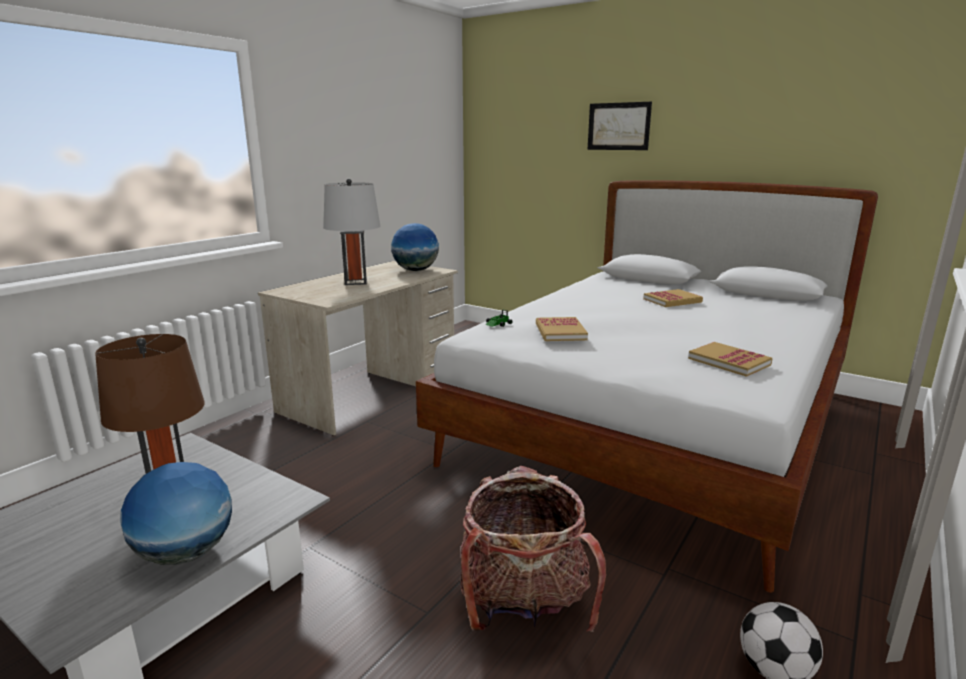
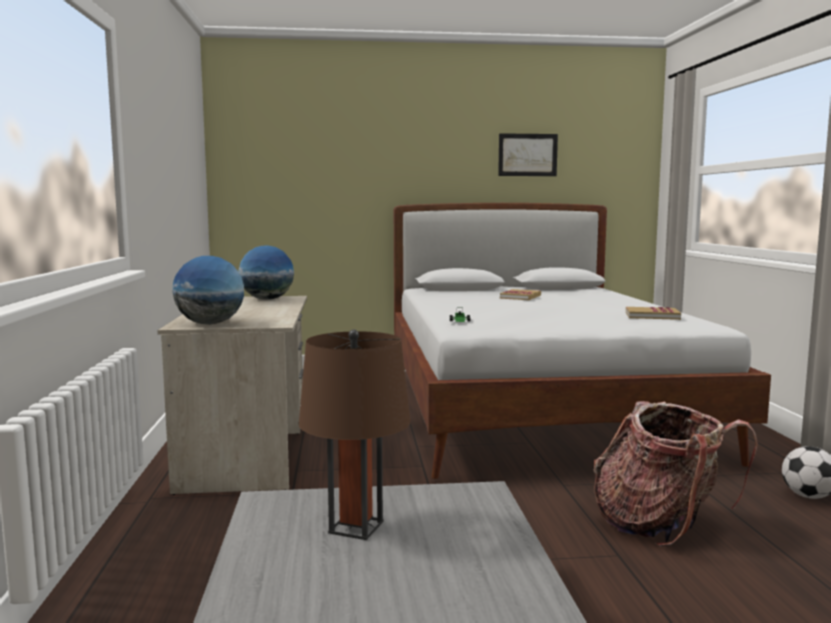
camera: 40 degrees left, 10 degrees down
globe [120,462,232,565] -> globe moved to [172,256,244,325]
grey table lamp [323,179,381,285] -> none
book [536,317,588,341] -> none
picture [587,102,652,150] -> picture moved to [498,133,558,176]

